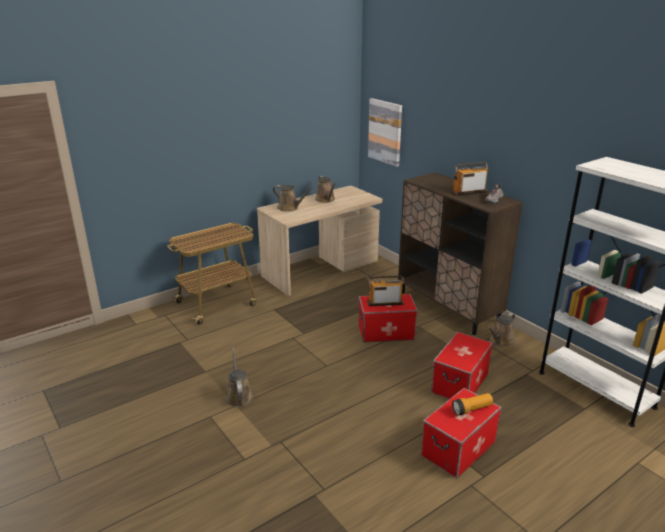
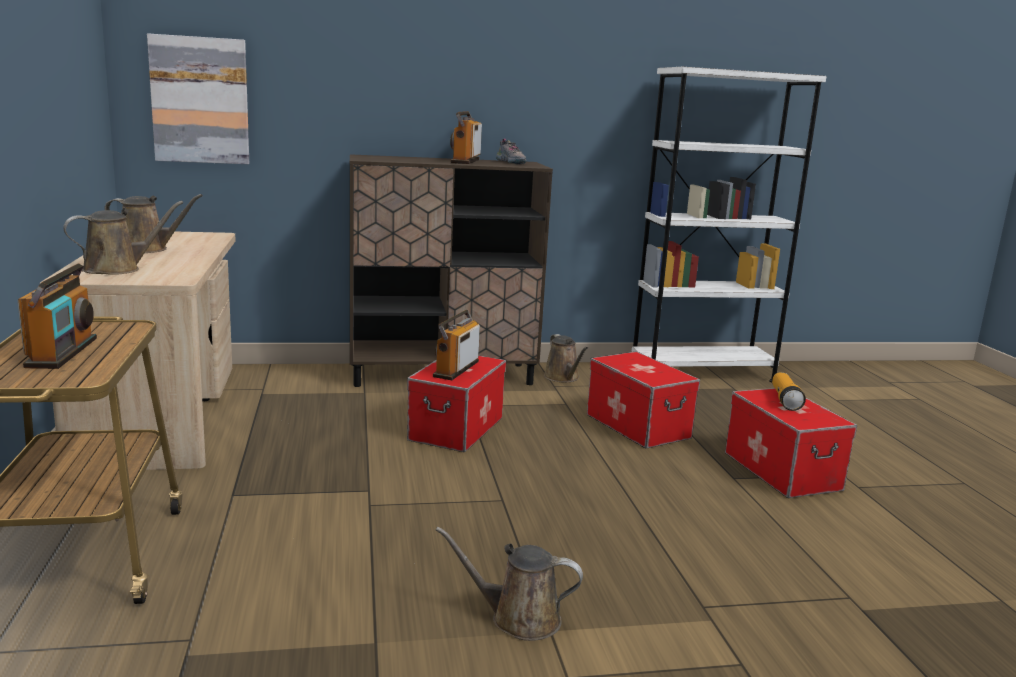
camera: 65 degrees left, 10 degrees down
none -> radio [18,263,97,369]

